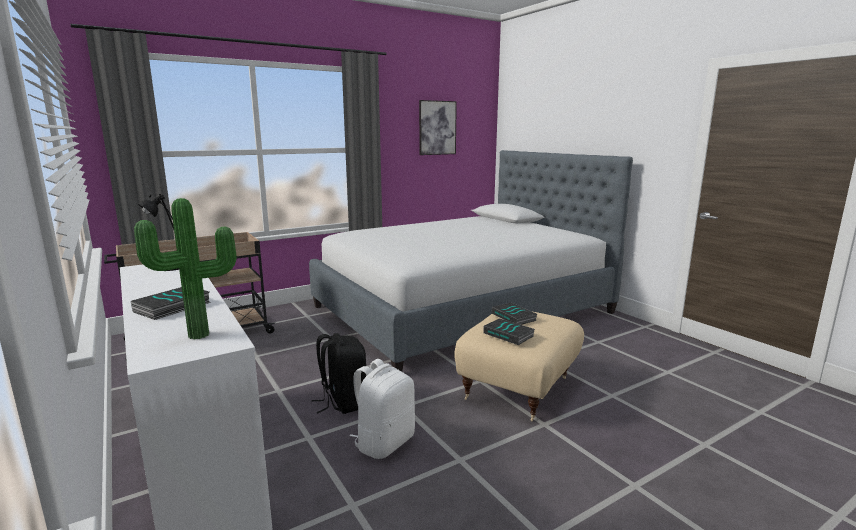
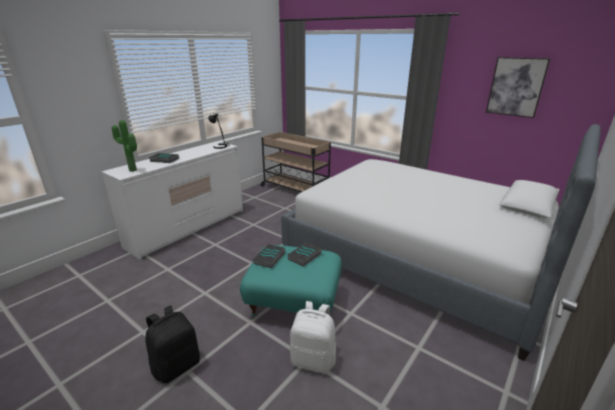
camera: 70 degrees right, 10 degrees up
black backpack [312,333,367,414] -> black backpack moved to [145,305,200,383]
white backpack [350,359,415,459] -> white backpack moved to [290,301,336,374]
beige ottoman [454,312,584,421] -> turquoise ottoman [240,245,342,316]

